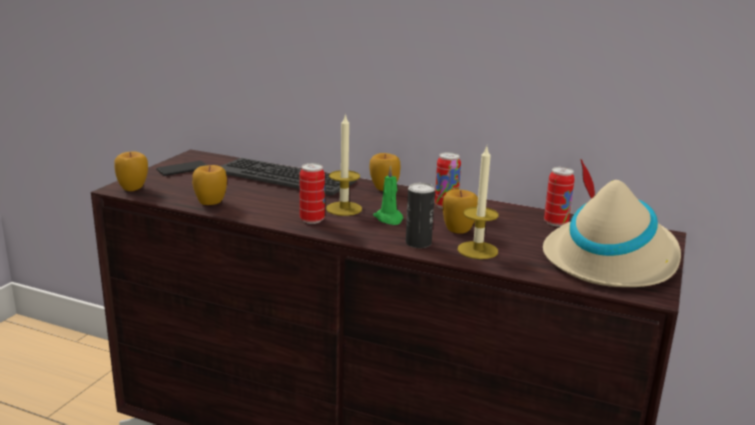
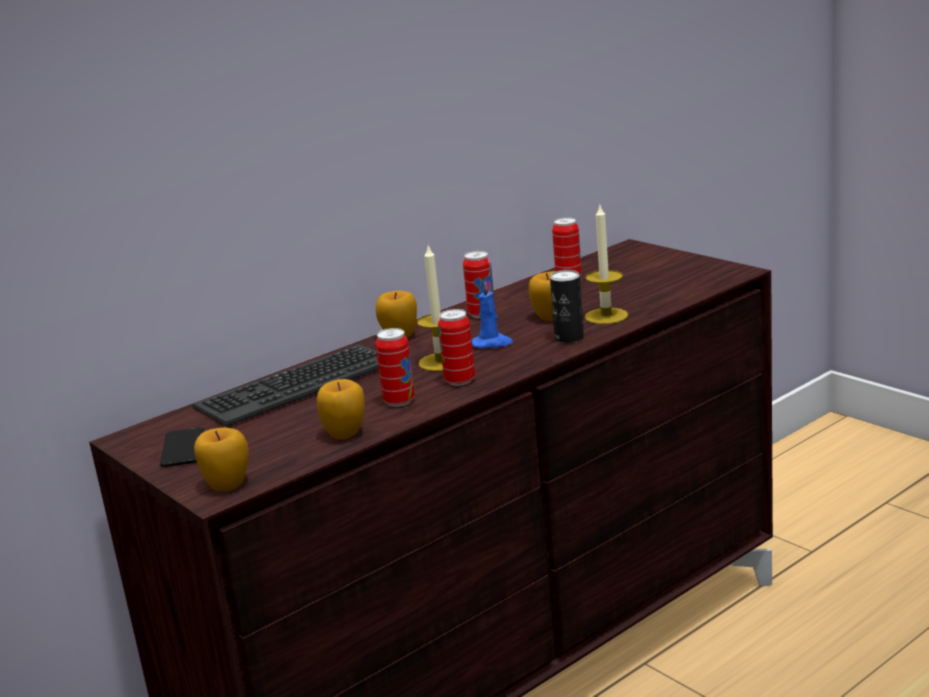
camera: 60 degrees left, 0 degrees up
green candle [373,166,403,225] -> blue candle [472,281,513,348]
beige hat [543,159,681,287] -> none
none -> can [375,328,415,407]

